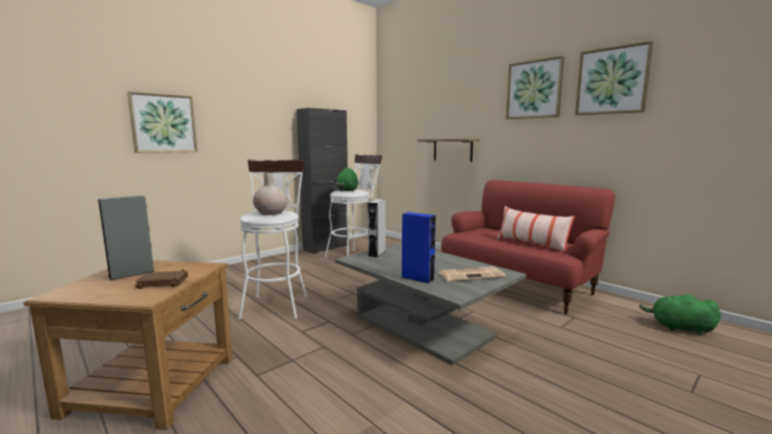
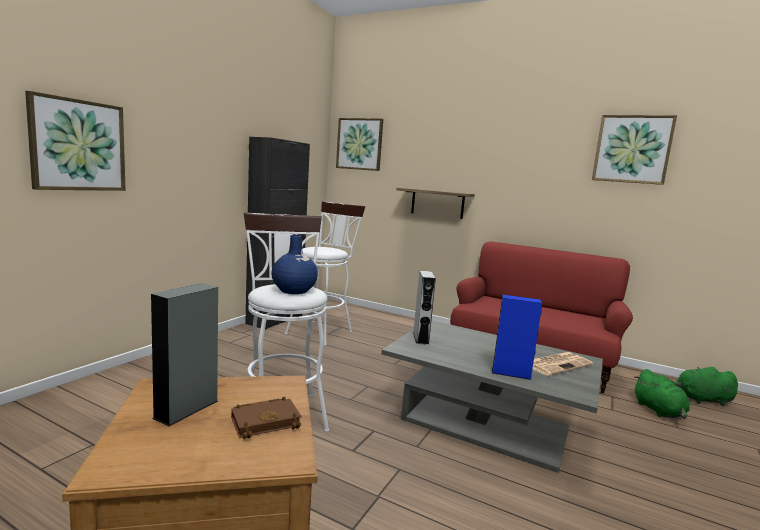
camera: 20 degrees left, 0 degrees up
beige vase [253,172,288,215] -> blue vase [271,235,318,294]
green plush toy [335,167,358,192] -> green plush toy moved to [633,369,690,419]
pillow [497,206,575,253] -> none
picture [506,56,564,119] -> picture moved to [336,118,383,171]

